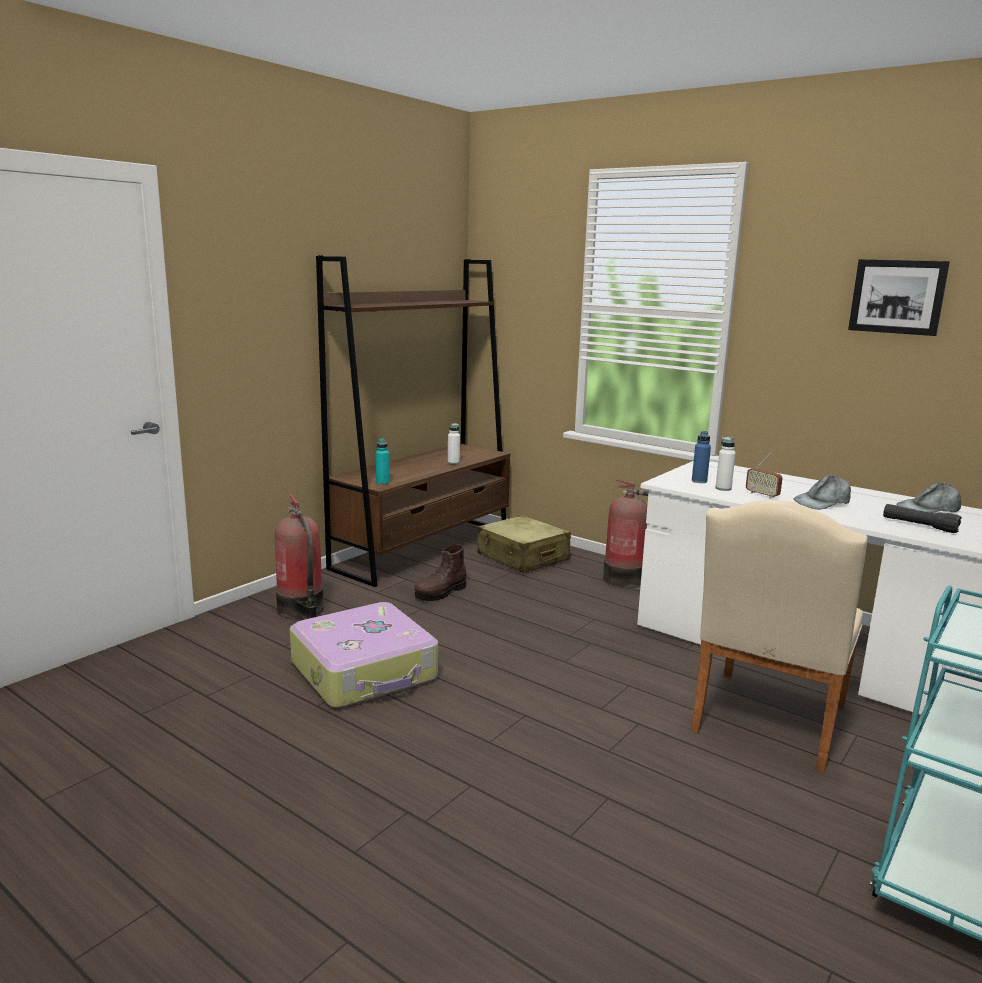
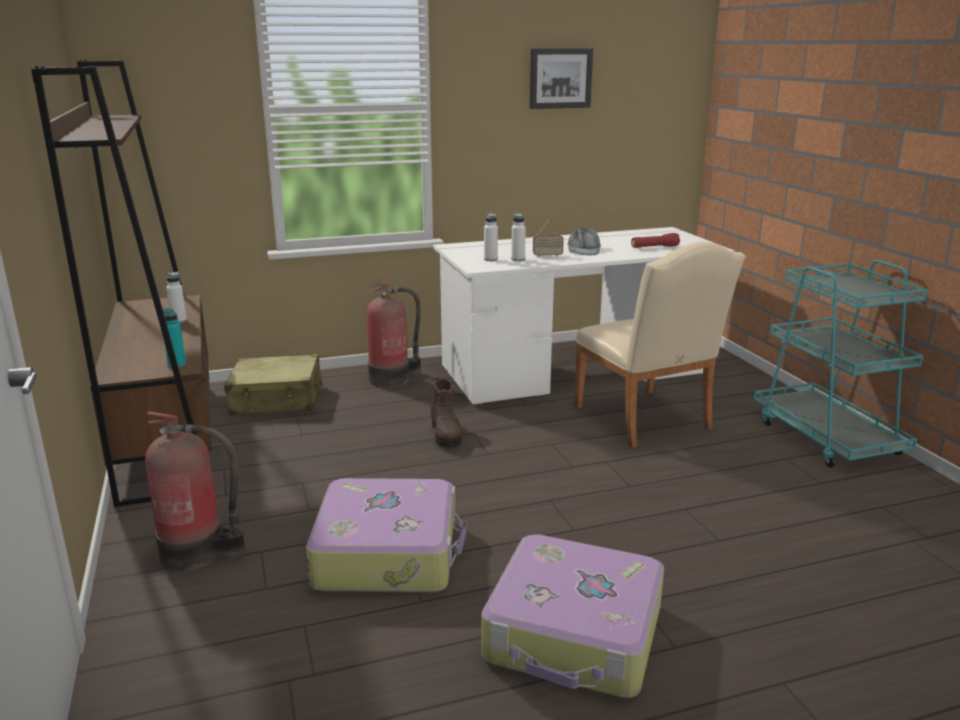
camera: 55 degrees left, 5 degrees up
brown boot [414,544,467,601] -> brown boot moved to [430,379,462,448]
blue bottle [692,431,711,483] -> white bottle [484,213,498,261]
black flashlight [883,504,962,533] -> red flashlight [631,233,680,248]
grey cap [897,483,961,513] -> none
none -> suitcase [481,534,664,698]

